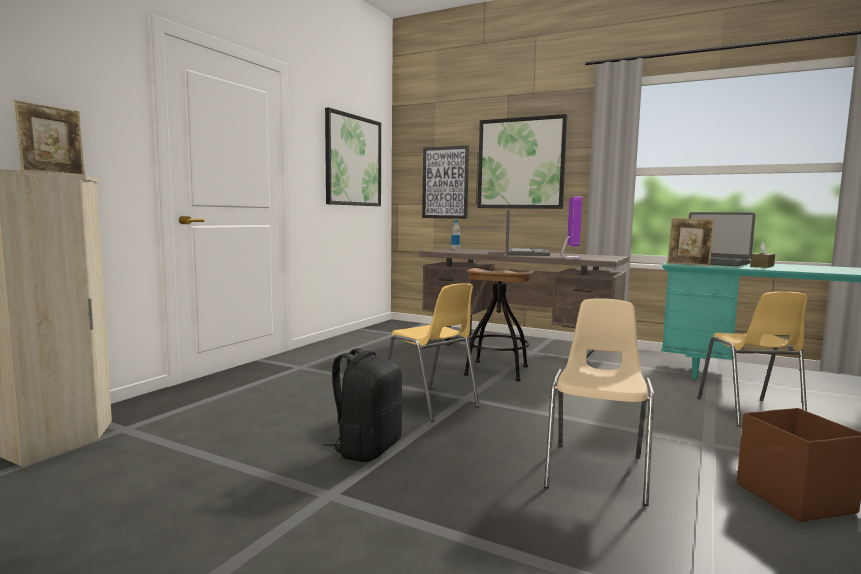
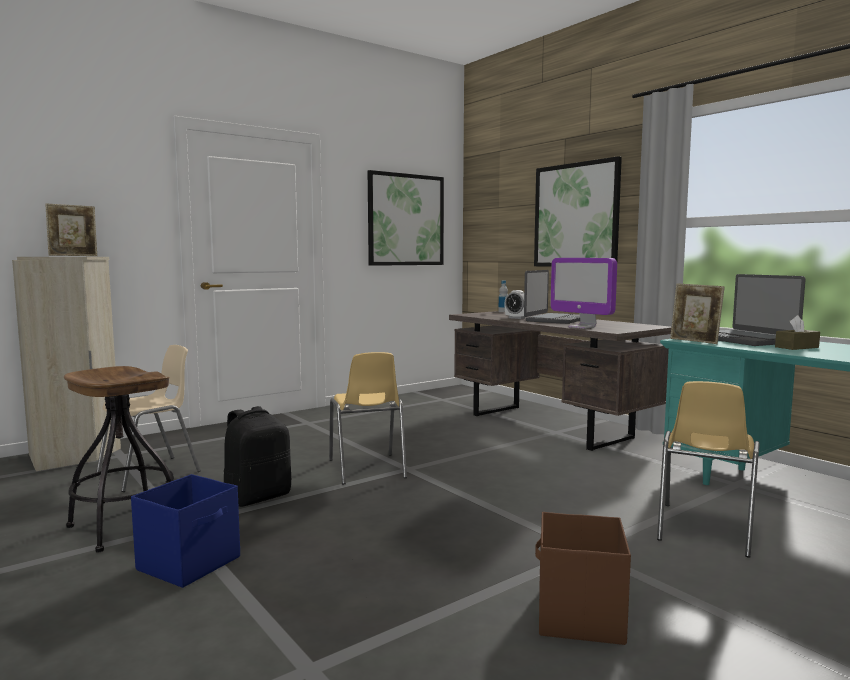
camera: 25 degrees right, 0 degrees up
picture [422,145,469,219] -> none
brown stool [464,268,534,382] -> brown stool moved to [64,366,174,552]
beige chair [544,298,654,506] -> beige chair moved to [96,345,201,492]
monitor [561,197,582,259] -> monitor turned 105 degrees clockwise [551,258,617,329]
none -> blue storage box [131,474,240,588]
none -> alarm clock [505,290,525,319]

